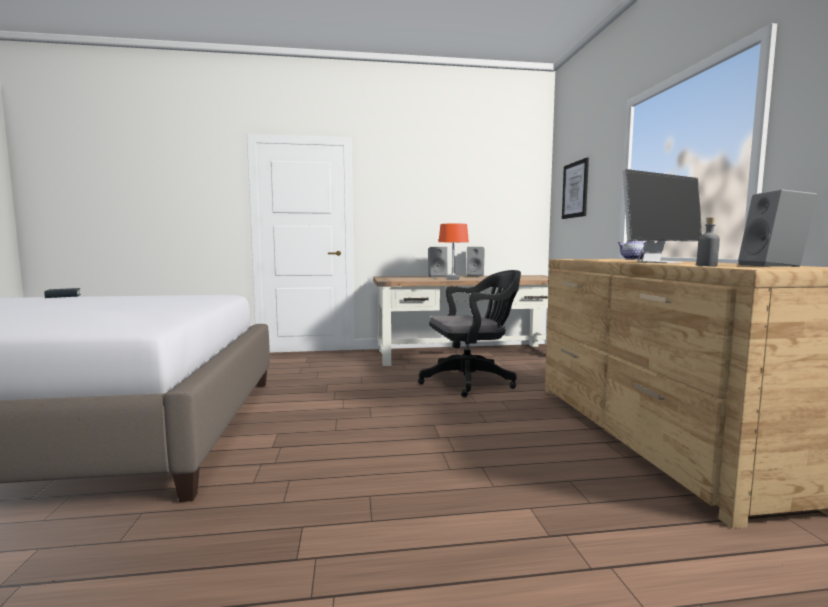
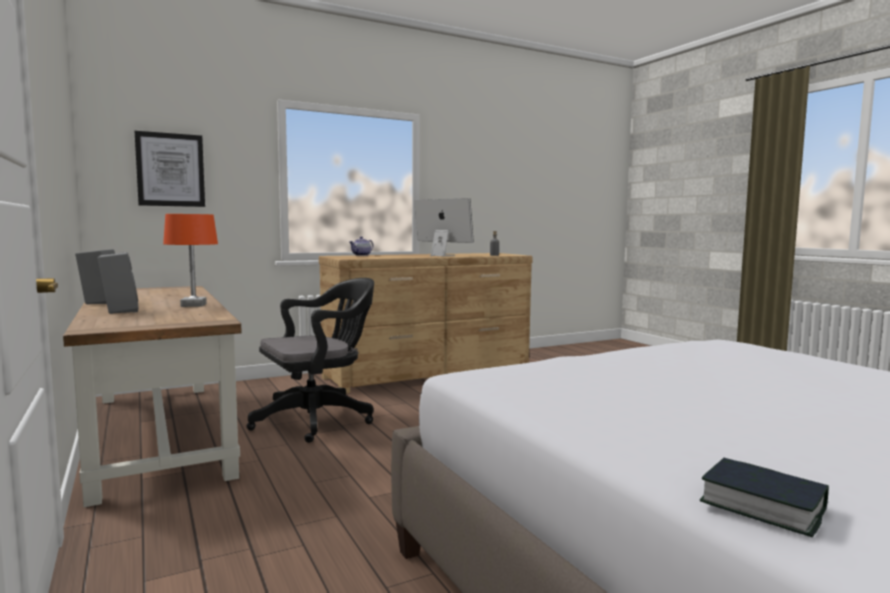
camera: 110 degrees left, 0 degrees up
black office chair [418,270,521,397] -> black office chair turned 90 degrees clockwise [246,278,374,443]
grey speaker [738,189,817,267] -> none

